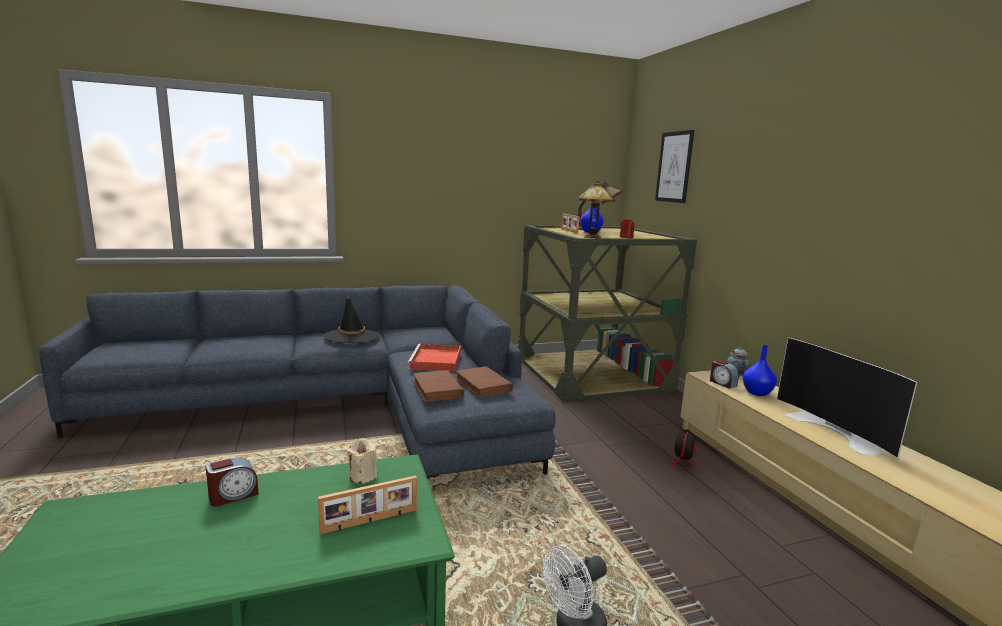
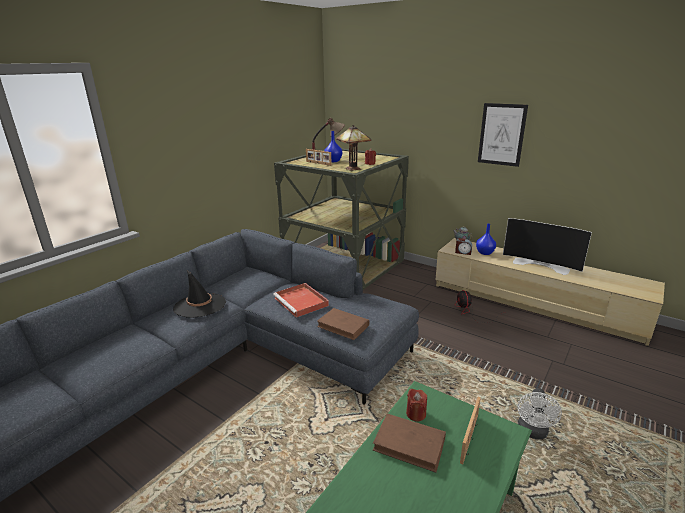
camera: 35 degrees left, 10 degrees up
alarm clock [206,457,259,507] -> none
beige candle [347,438,377,484] -> red candle [406,389,427,422]
brown book [455,366,513,398] -> brown book moved to [373,414,446,473]
picture [655,130,694,203] -> picture moved to [478,103,528,167]

